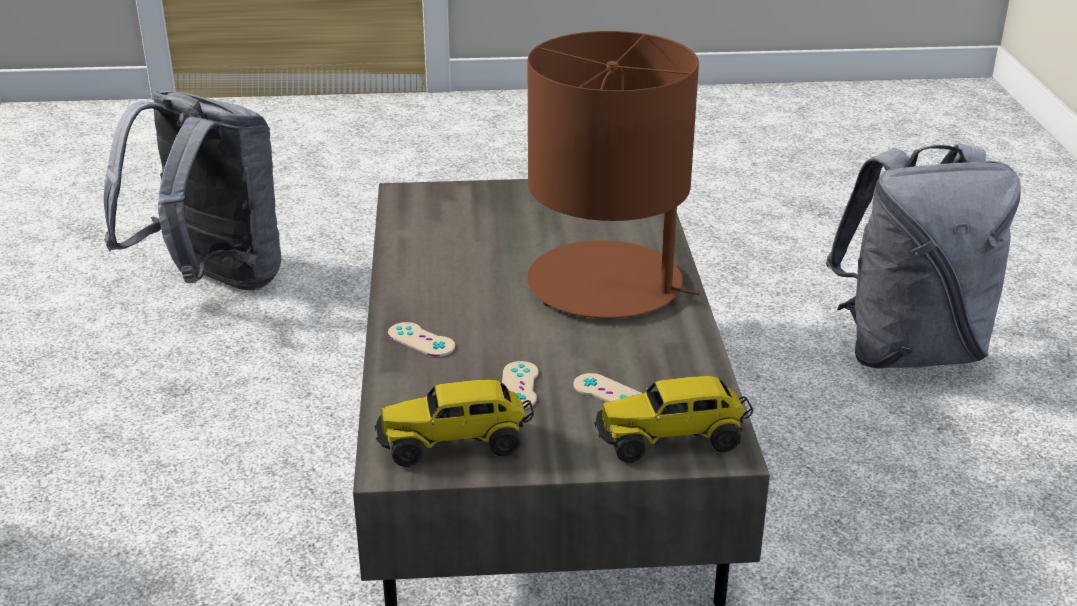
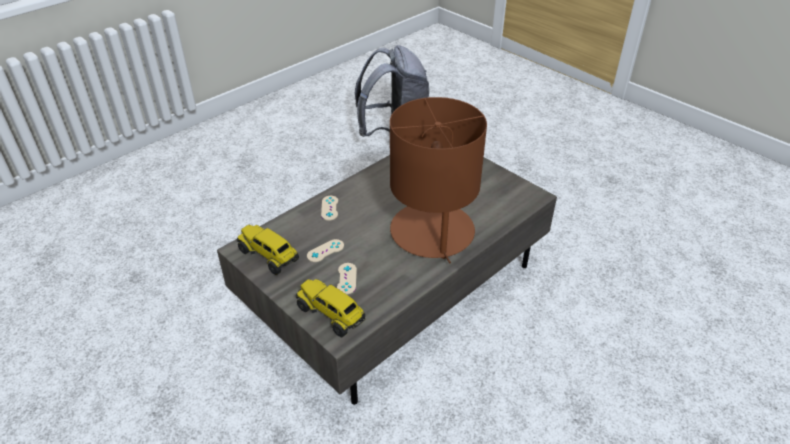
camera: 50 degrees right, 10 degrees up
grey backpack [825,143,1021,369] -> none

